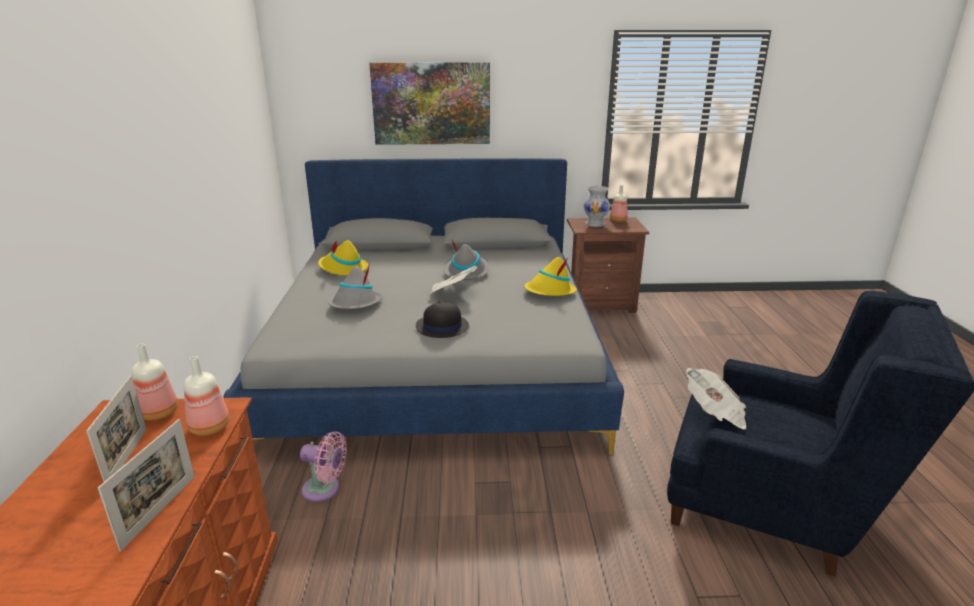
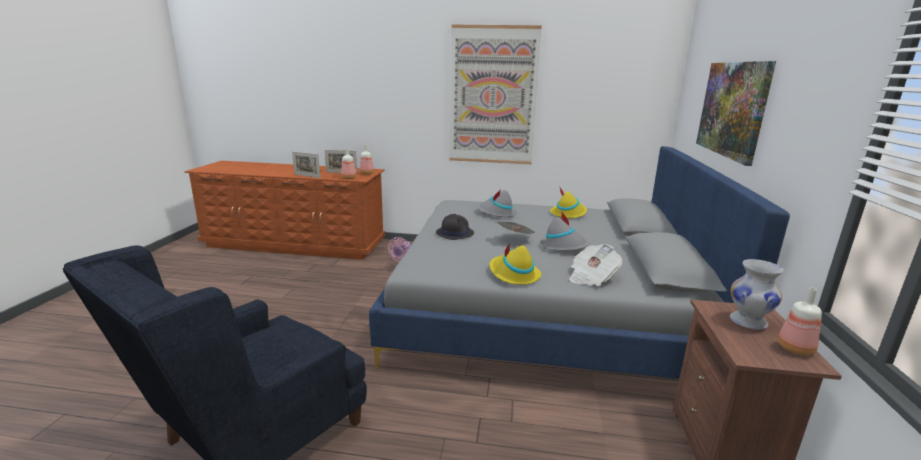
camera: 100 degrees right, 5 degrees down
newspaper [686,368,746,429] -> newspaper moved to [569,244,622,286]
none -> picture [450,24,542,164]

